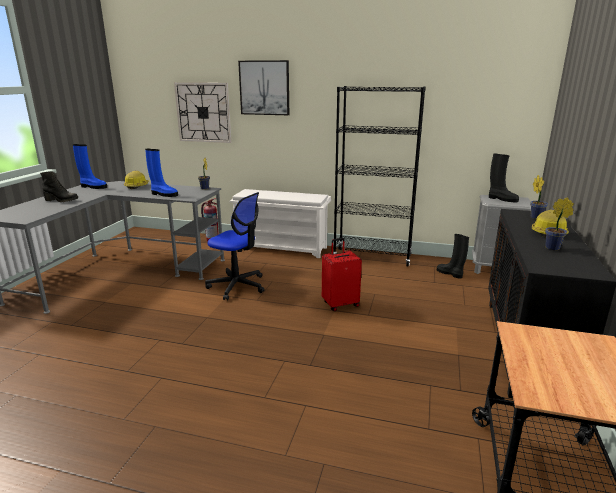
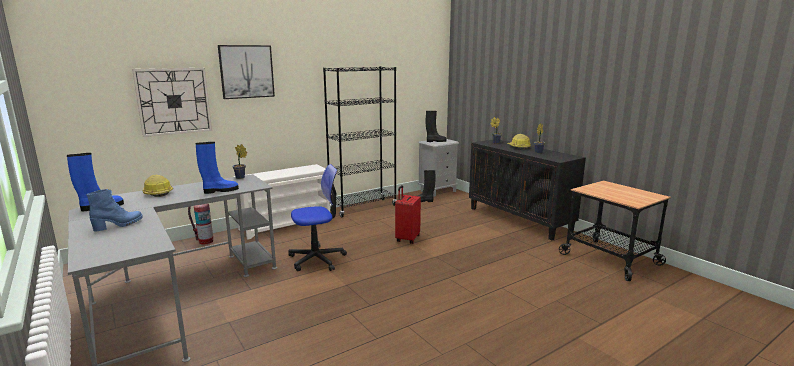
camera: 50 degrees left, 5 degrees down
black boot [40,171,78,202] -> blue boot [86,189,143,231]

